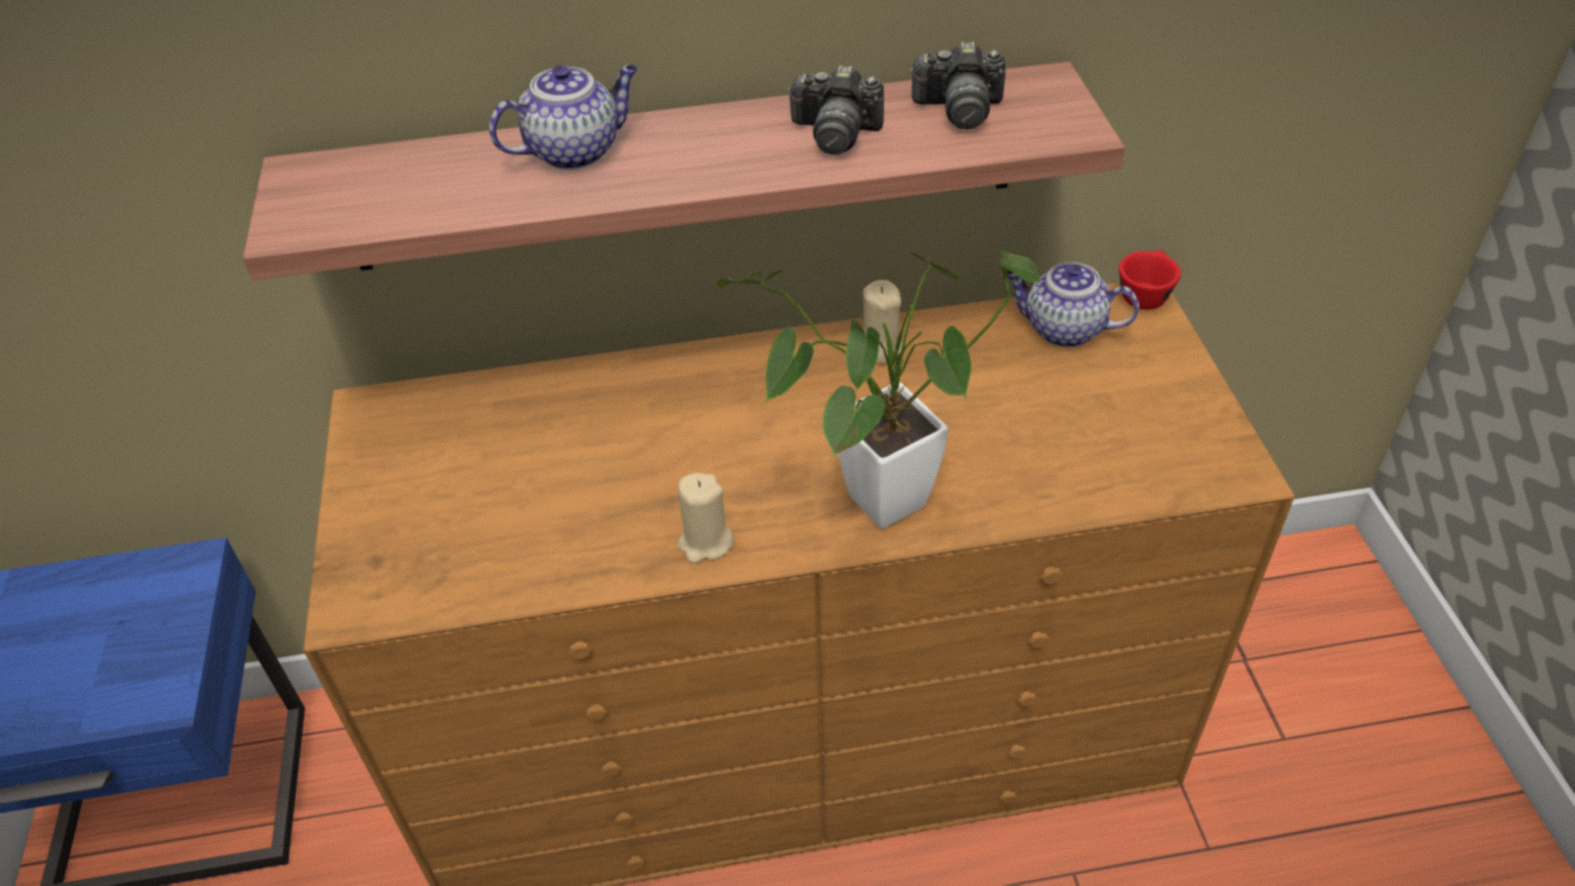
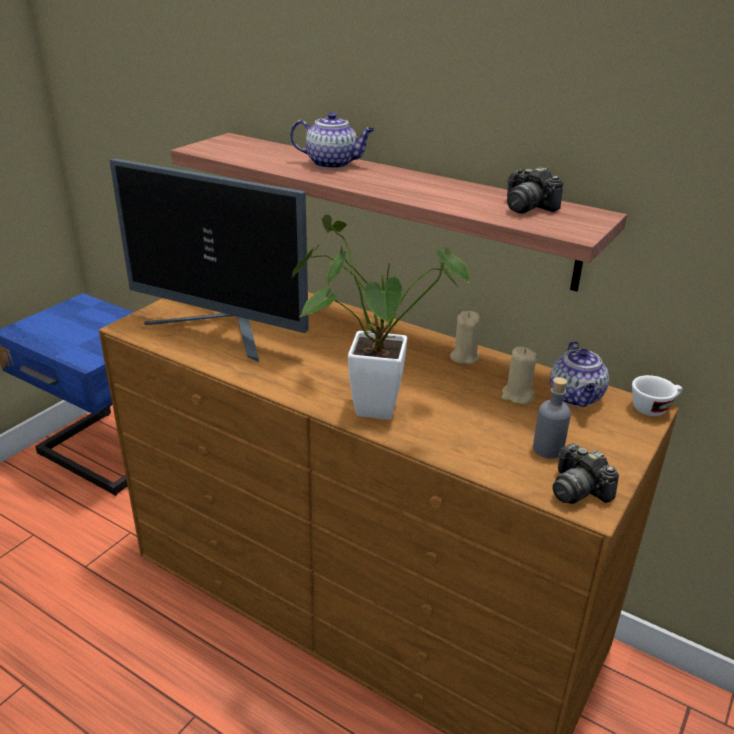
camera: 40 degrees right, 15 degrees down
beige candle [678,473,734,564] -> beige candle moved to [502,346,538,404]
camera [787,65,884,155] -> camera moved to [553,443,619,504]
teapot [1007,262,1139,347] -> teapot turned 150 degrees counterclockwise [550,341,609,407]
red cup [1119,250,1181,310] -> white cup [632,375,683,416]
none -> monitor [109,158,309,362]
none -> grey bottle [533,377,571,459]

